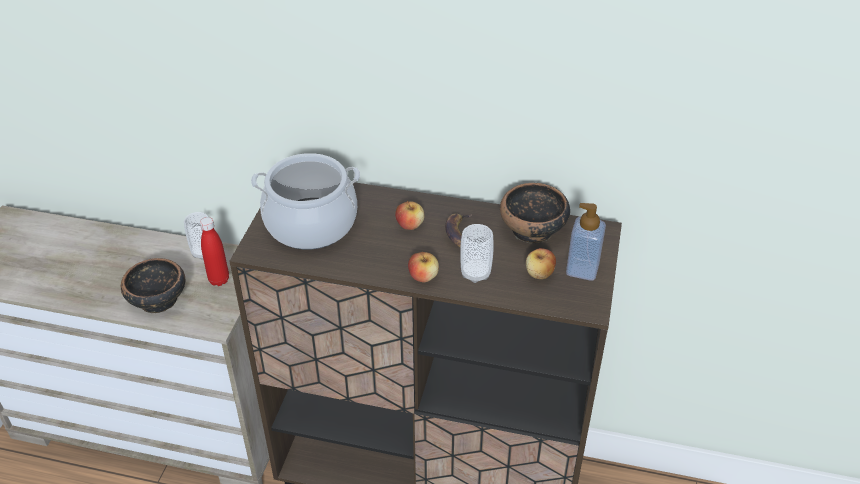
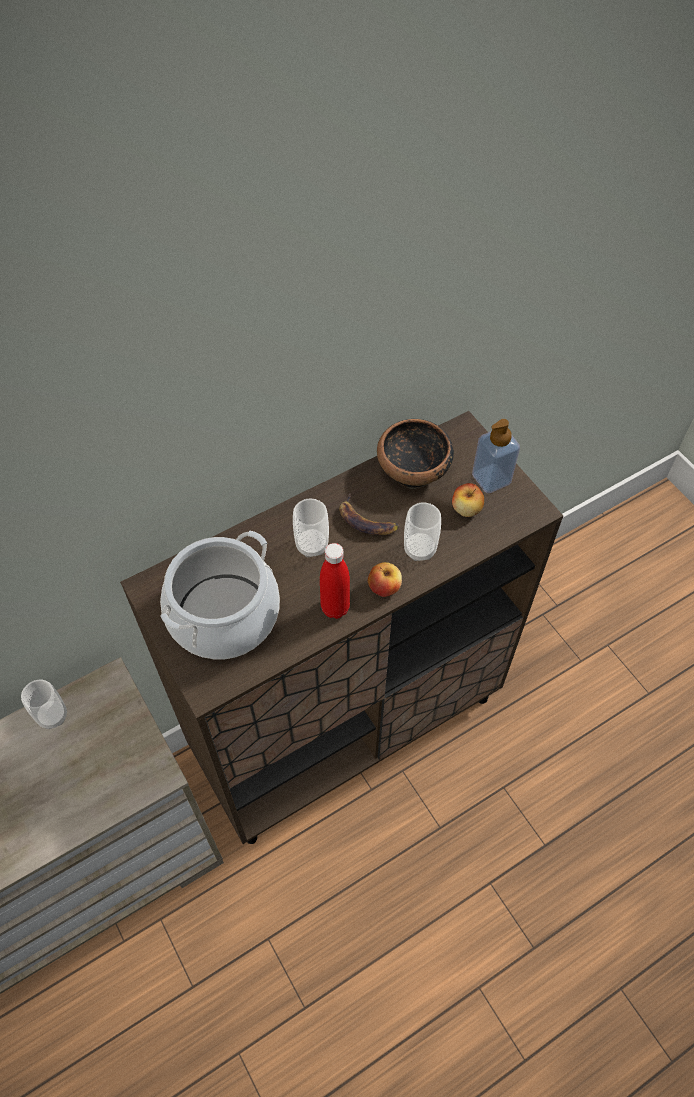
camera: 45 degrees left, 15 degrees up
bowl [121,258,185,313] -> none
red bottle [200,217,229,286] -> red bottle moved to [320,543,350,619]
apple [395,200,425,230] -> cup [293,499,329,557]

